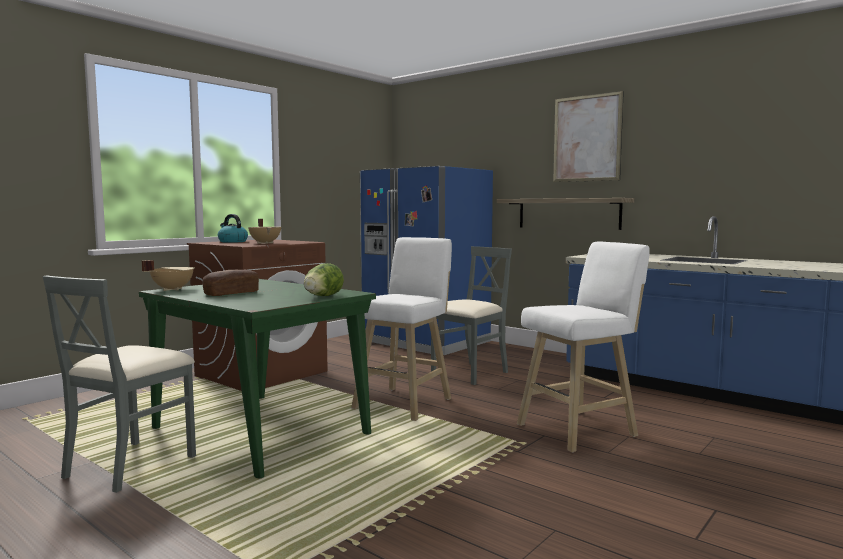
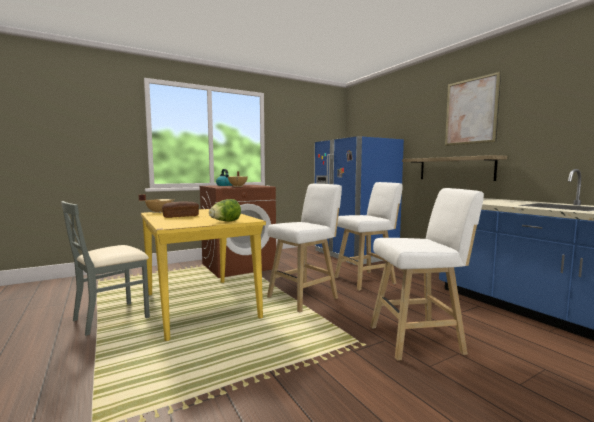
camera: 20 degrees right, 0 degrees up
green dining table [139,279,376,479] -> yellow dining table [141,209,266,341]
grey chair [431,246,512,385] -> white stool [334,182,403,291]

